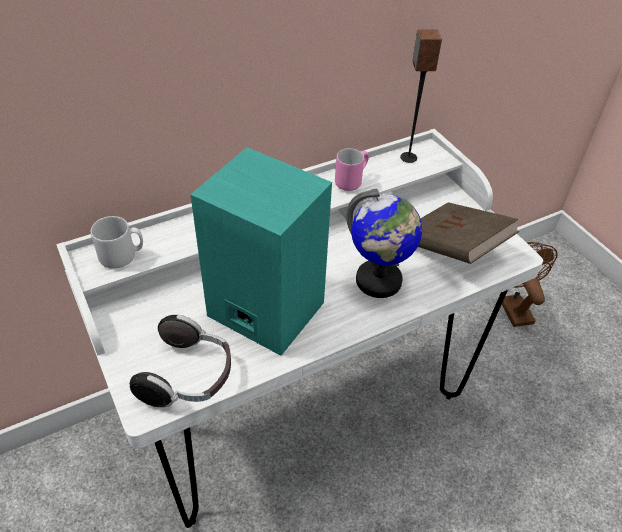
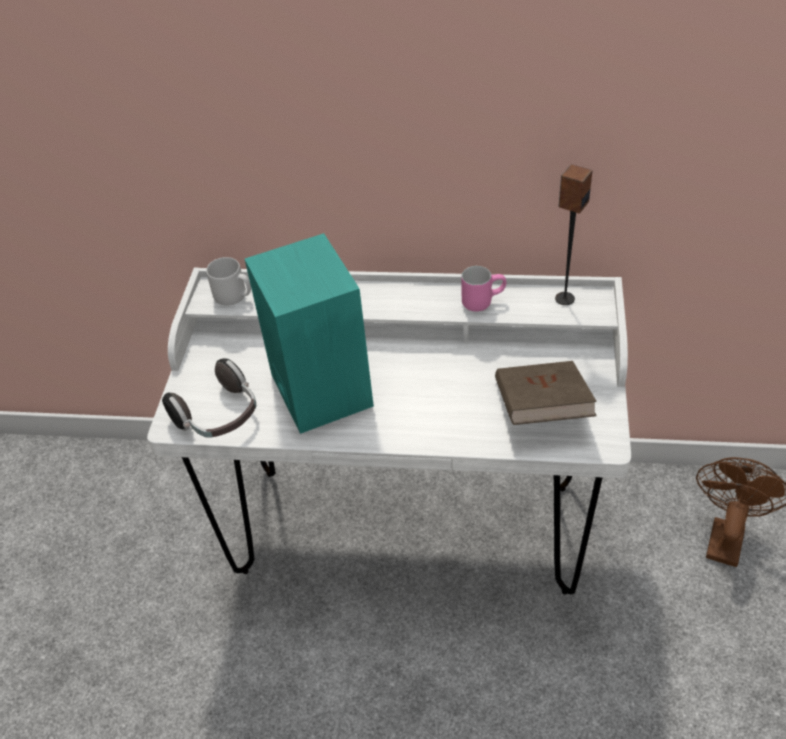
camera: 40 degrees right, 0 degrees up
globe [346,189,422,298] -> none

